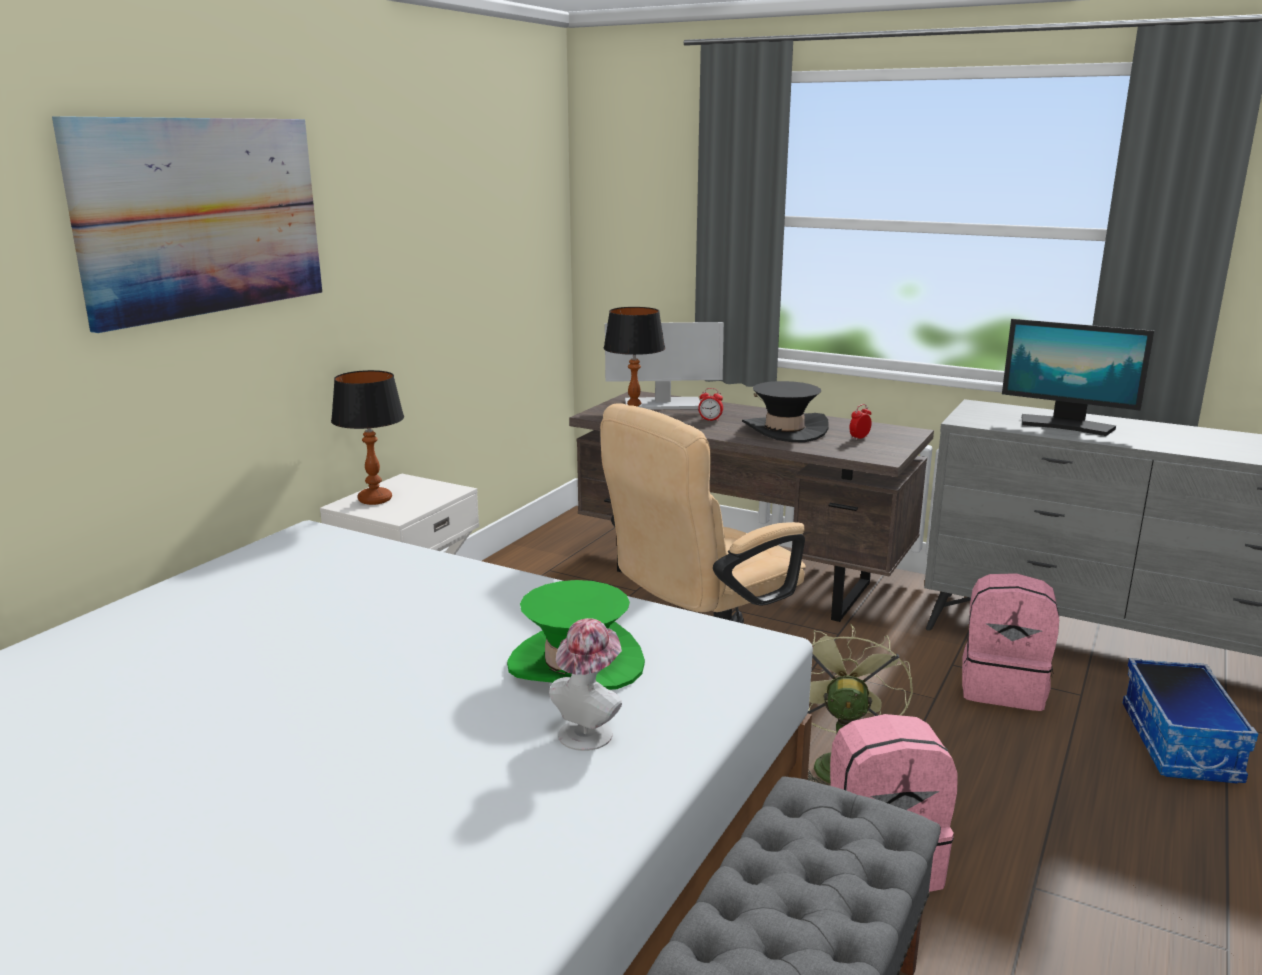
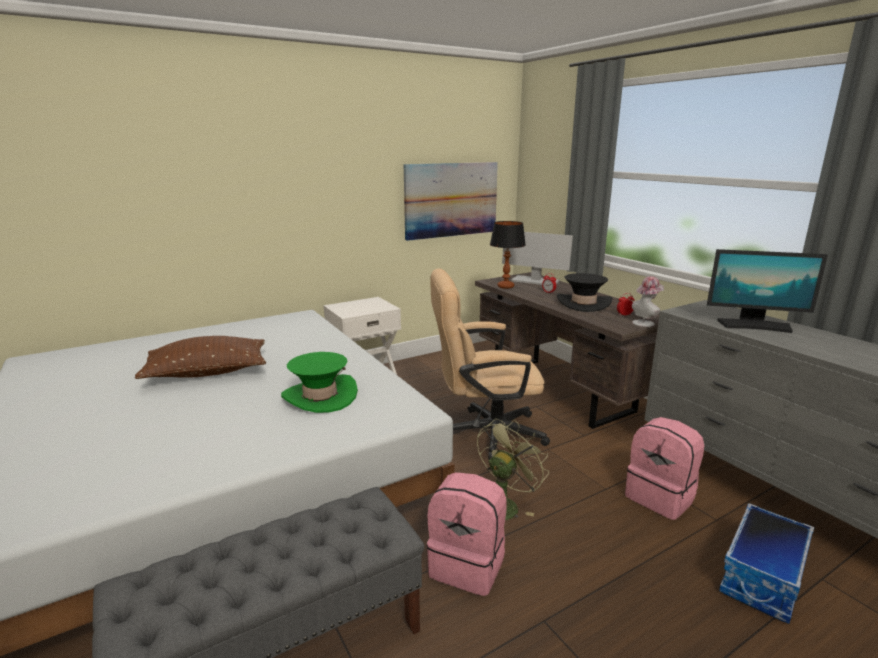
camera: 30 degrees right, 0 degrees up
picture [52,116,322,333] -> picture moved to [404,162,498,241]
table lamp [331,370,404,505] -> none
hat [549,618,622,751] -> hat moved to [632,276,664,327]
monitor [1002,319,1154,436] -> monitor turned 45 degrees counterclockwise [707,249,828,333]
none -> brown pillow [135,336,266,379]

